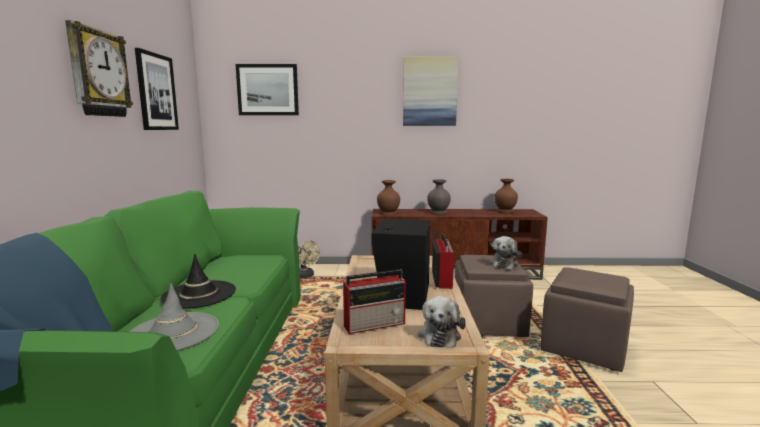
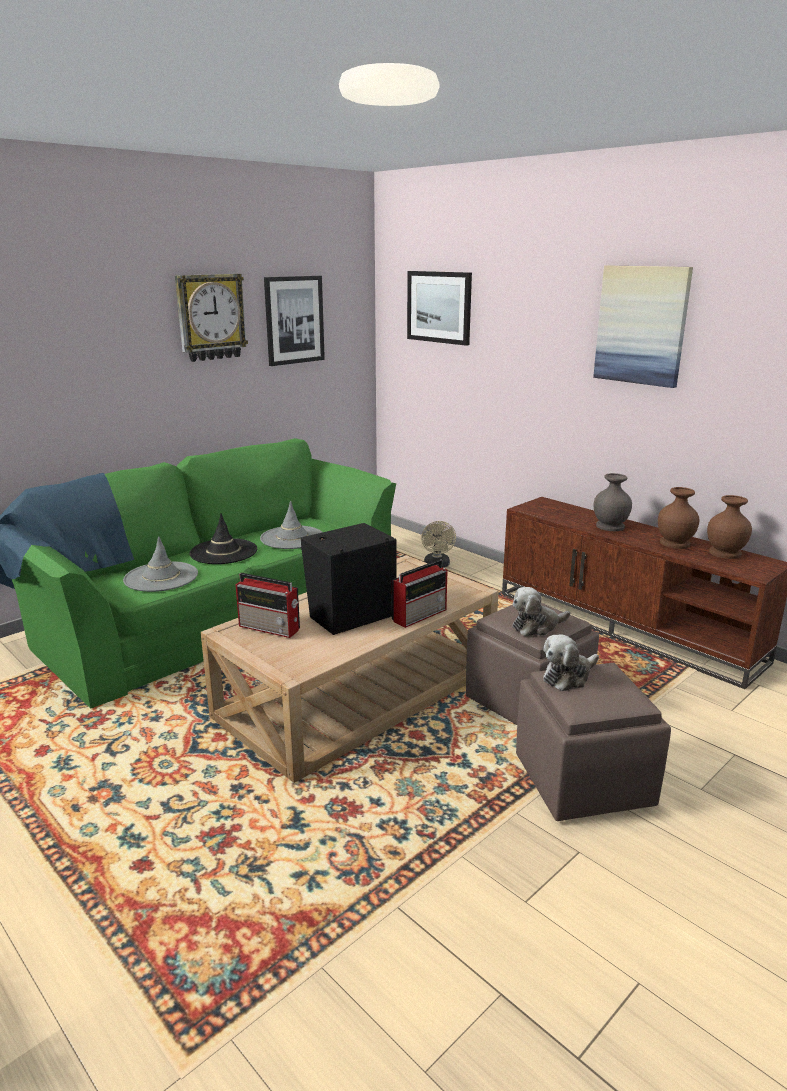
camera: 45 degrees right, 10 degrees up
brown vase [377,180,400,216] -> brown vase moved to [658,487,699,549]
plush toy [418,296,466,348] -> plush toy moved to [543,634,599,691]
none -> grey hat [260,501,322,549]

